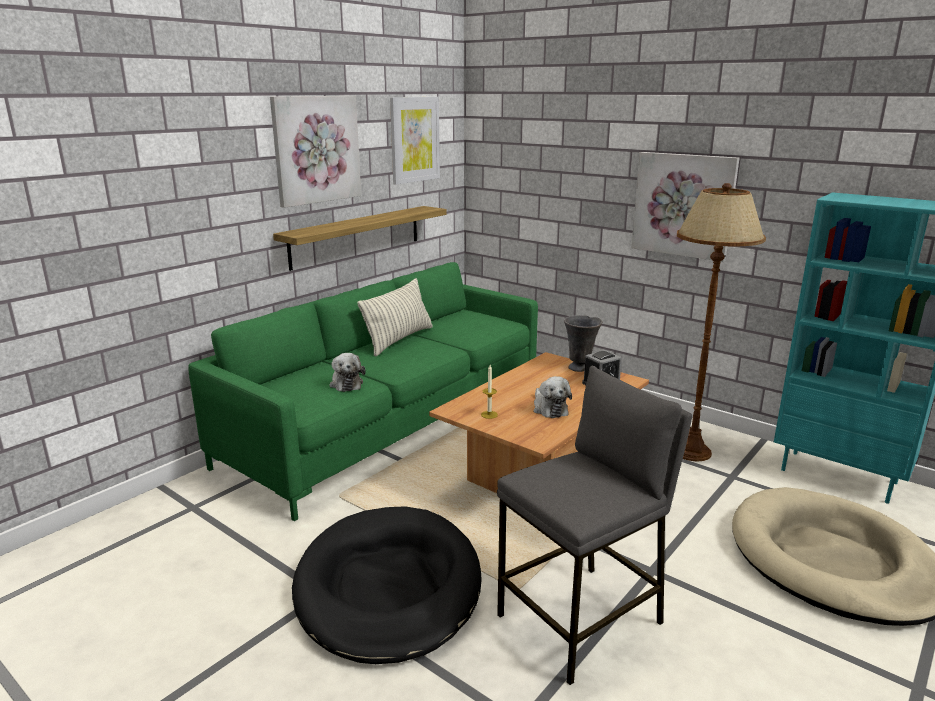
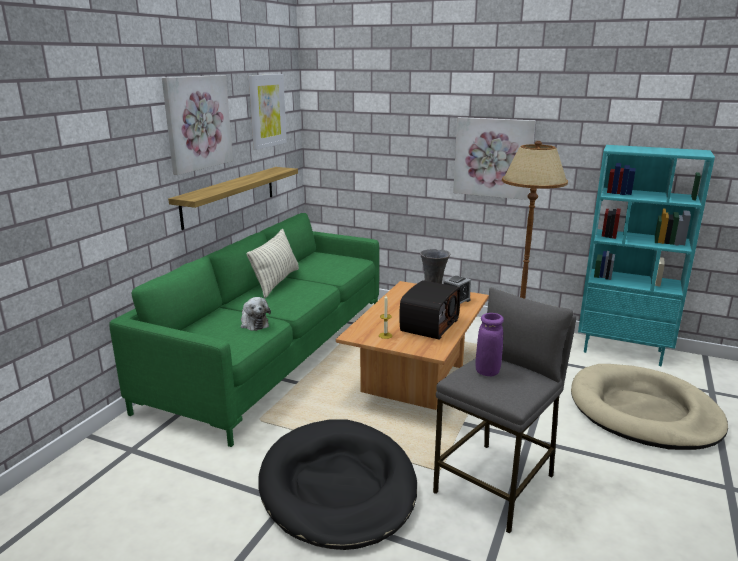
camera: 15 degrees left, 0 degrees up
plush toy [534,376,572,418] -> radio [399,280,460,340]
none -> purple vase [476,313,504,376]

